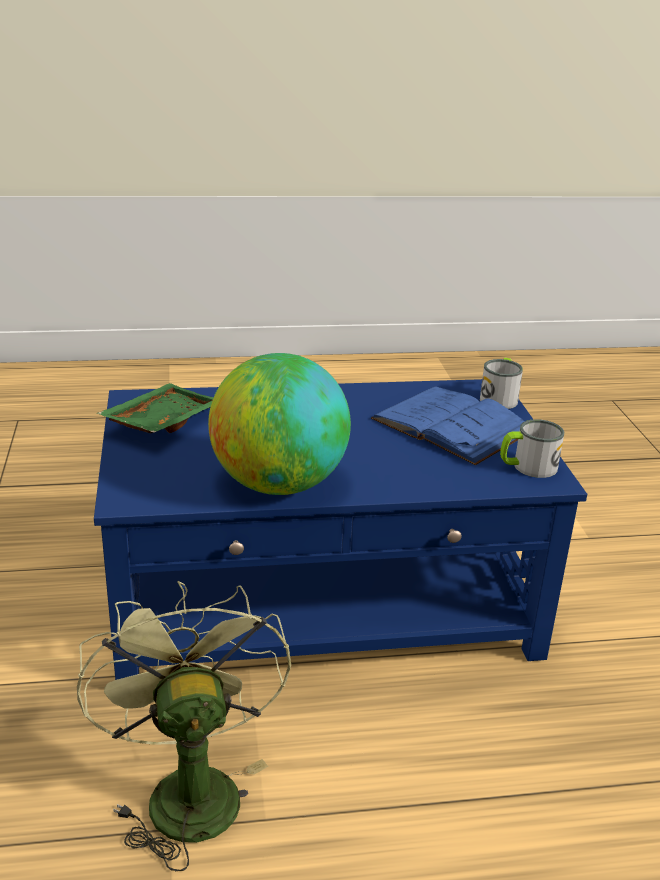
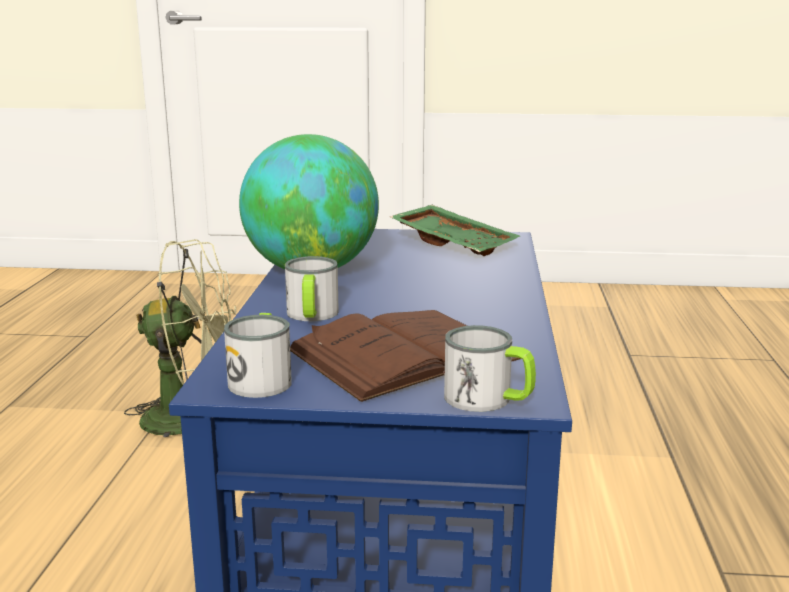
camera: 105 degrees right, 10 degrees down
blue book [371,386,525,465] -> brown book [290,310,520,402]
none -> mug [285,256,339,321]

